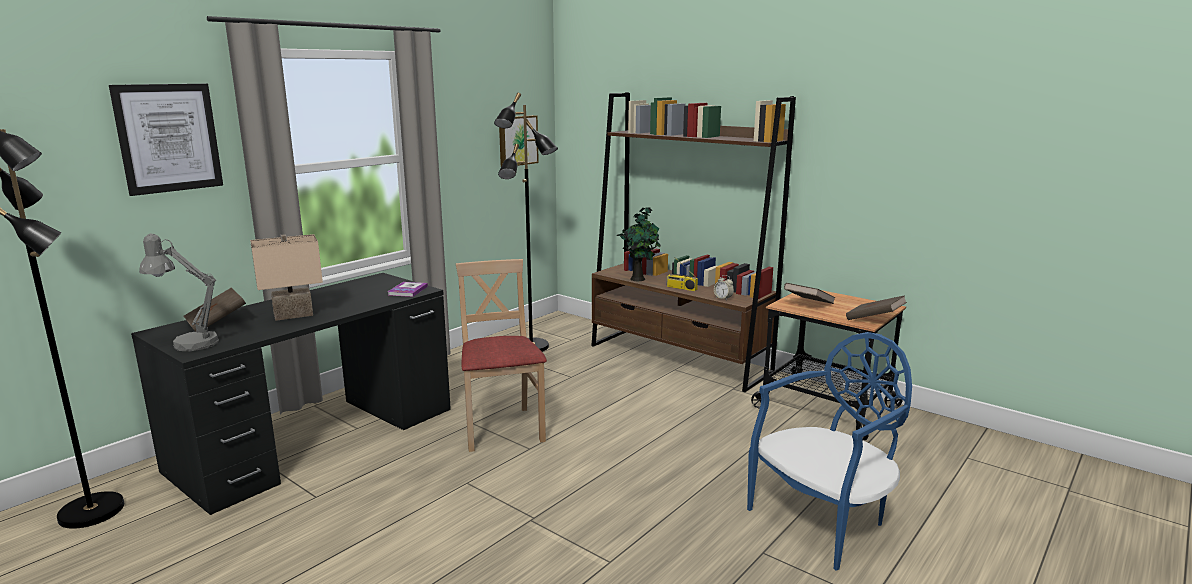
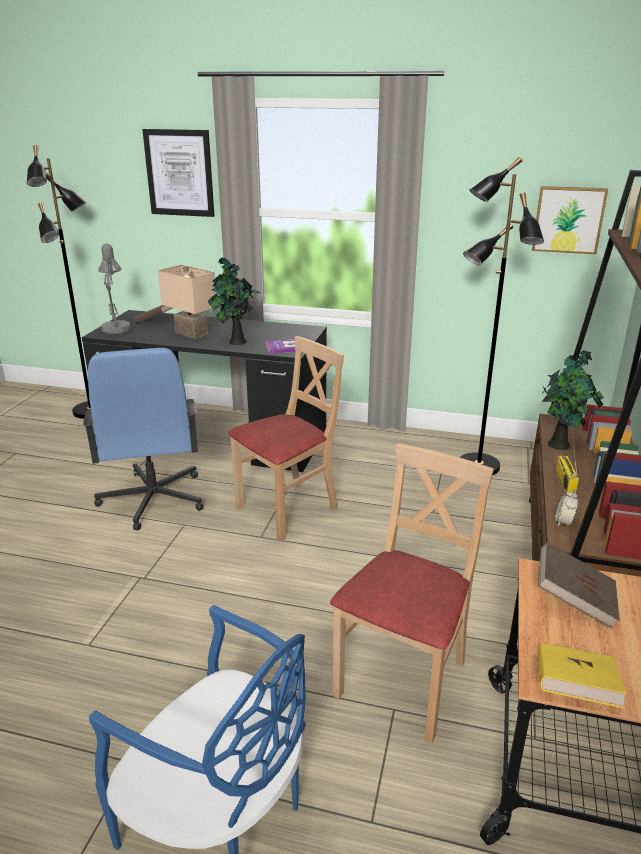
camera: 65 degrees right, 10 degrees up
brown book [846,295,907,320] -> yellow book [537,642,627,709]
none -> blue office chair [83,348,203,531]
none -> potted plant [207,257,260,345]
none -> beige chair [330,443,494,743]

